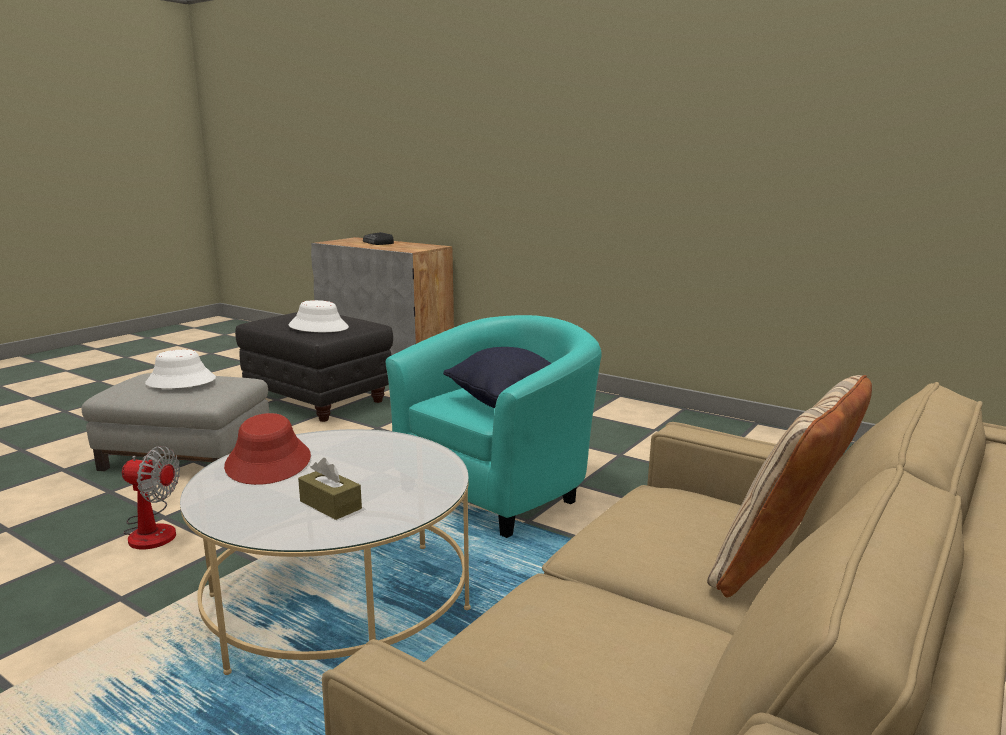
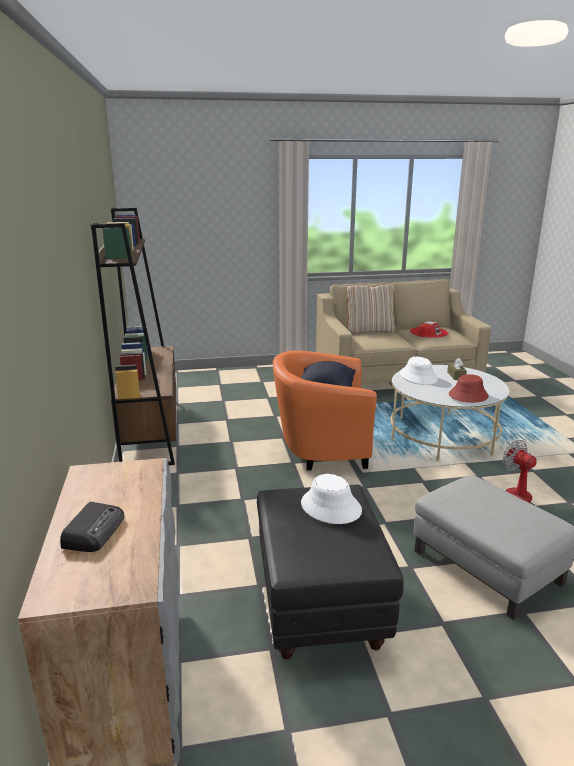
camera: 135 degrees left, 5 degrees up
white hat [145,350,216,389] -> white hat moved to [400,356,438,385]
turquoise armchair [386,315,602,538] -> orange armchair [273,351,377,471]
none -> brown bookcase [91,208,176,465]
none -> red hat [410,321,449,338]

